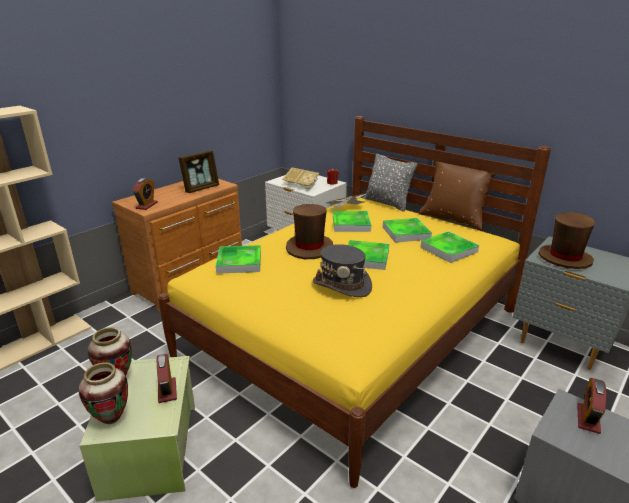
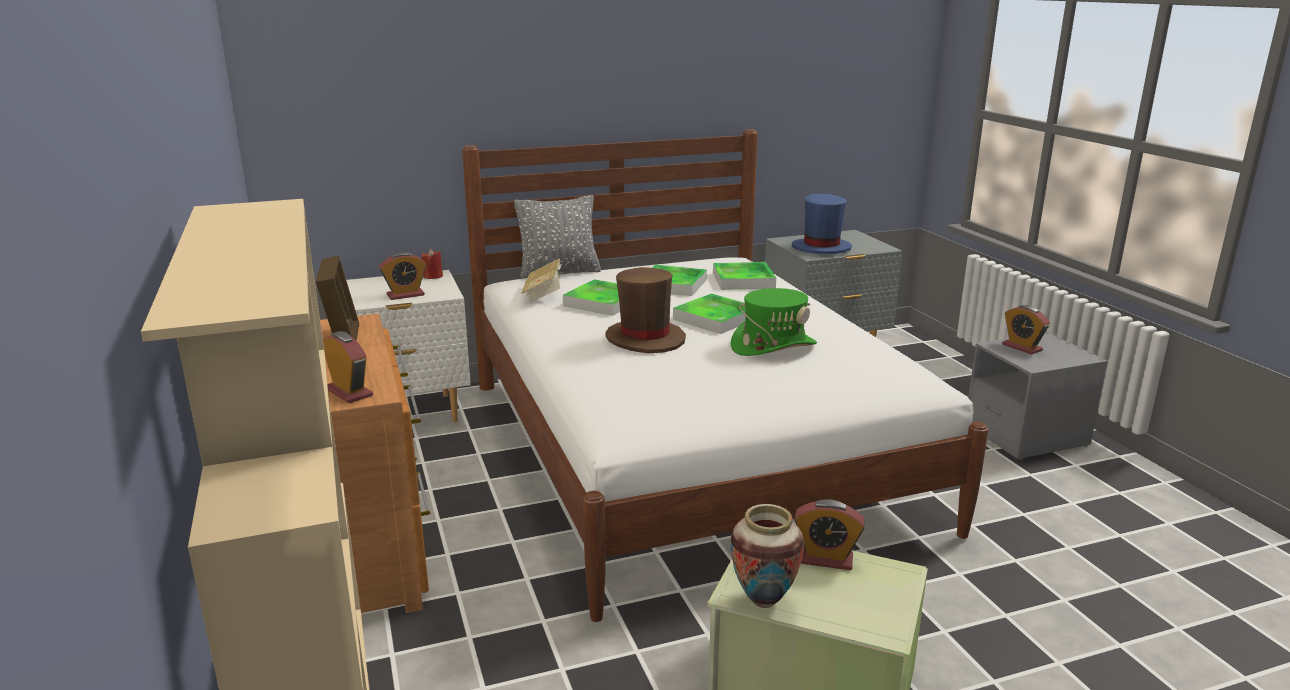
camera: 60 degrees left, 5 degrees down
vase [79,362,128,424] -> none
yellow bed [158,116,551,488] -> white bed [462,129,989,622]
tray [216,245,261,274] -> none
book [282,168,319,190] -> alarm clock [379,252,426,300]
grey hat [313,244,372,297] -> green hat [731,288,817,356]
brown pillow [419,161,496,231] -> none
brown hat [538,212,595,269] -> blue hat [792,194,852,254]

